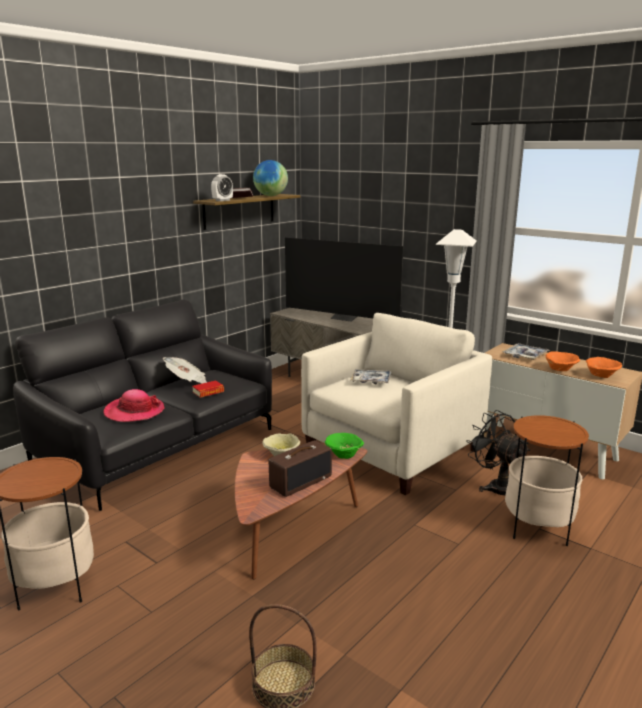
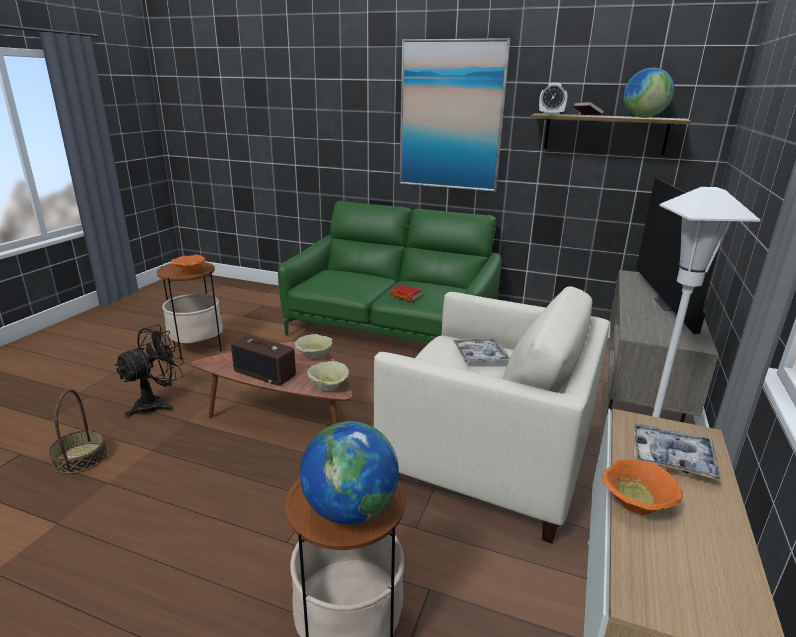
camera: 70 degrees right, 5 degrees up
black sofa [13,299,272,511] -> green sofa [278,201,501,343]
hat [103,389,164,422] -> none
newspaper [163,357,207,383] -> none
green bowl [325,433,364,459] -> beige bowl [308,361,349,391]
black fan [466,410,530,495] -> black fan moved to [114,325,184,418]
orange bowl [586,357,622,378] -> orange bowl moved to [171,254,205,274]
none -> globe [300,421,399,524]
none -> picture [399,38,510,192]

